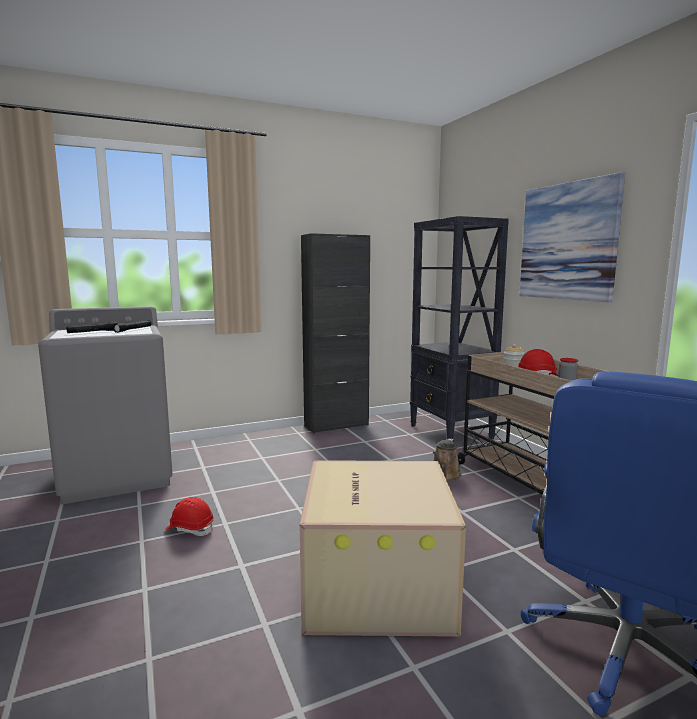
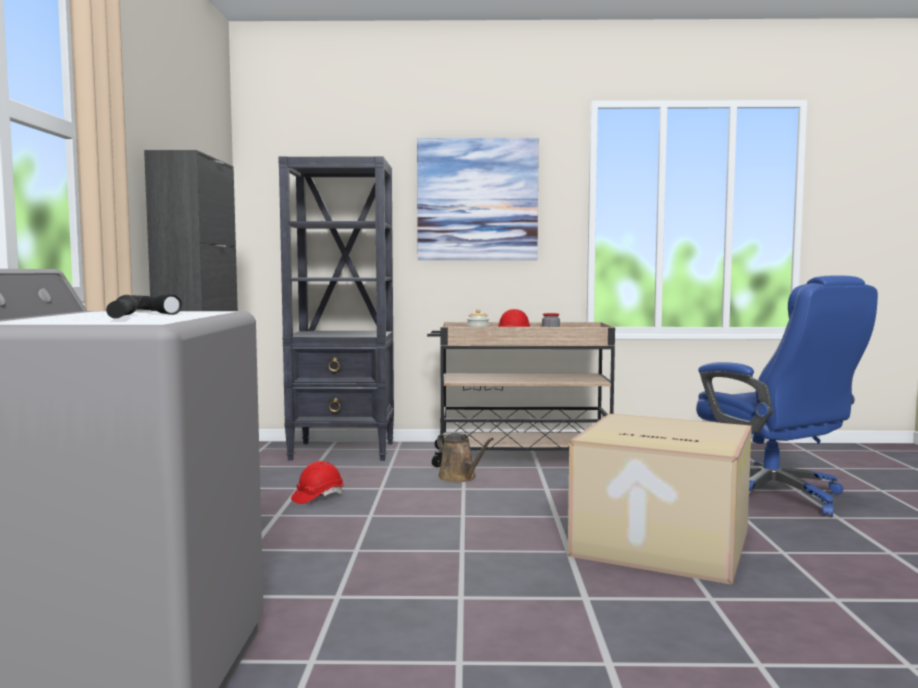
camera: 65 degrees left, 5 degrees down
red hard hat [166,497,214,536] -> red hard hat moved to [291,461,344,504]

